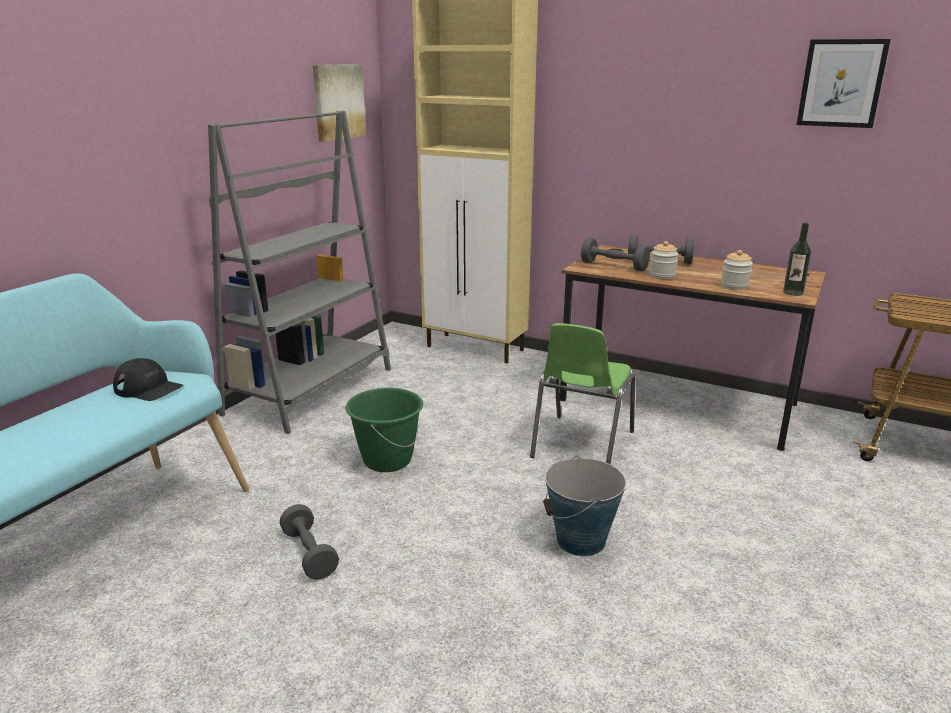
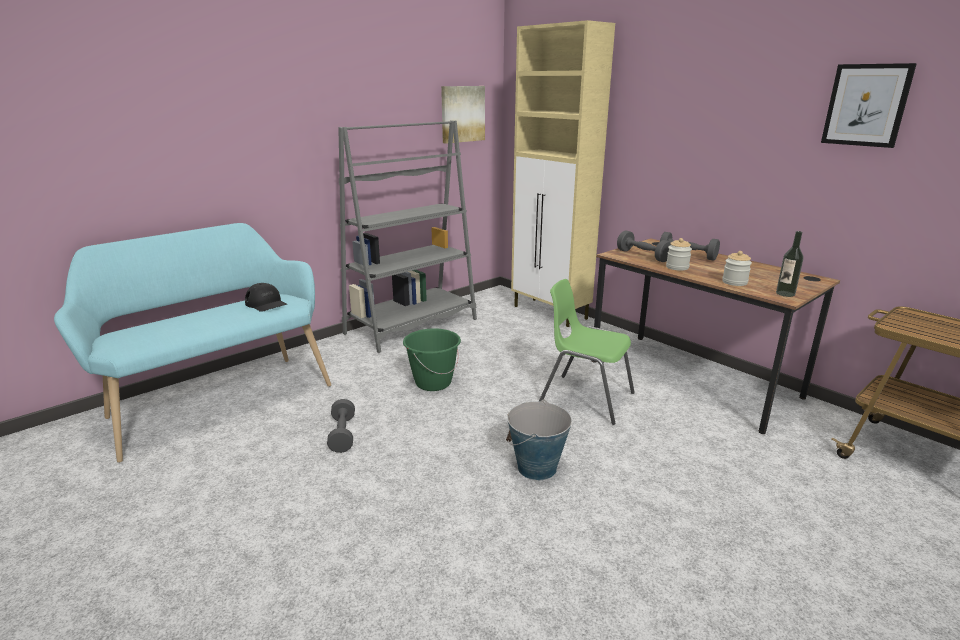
camera: 20 degrees right, 0 degrees up
green chair [530,323,635,464] -> green chair turned 75 degrees clockwise [539,279,635,425]

